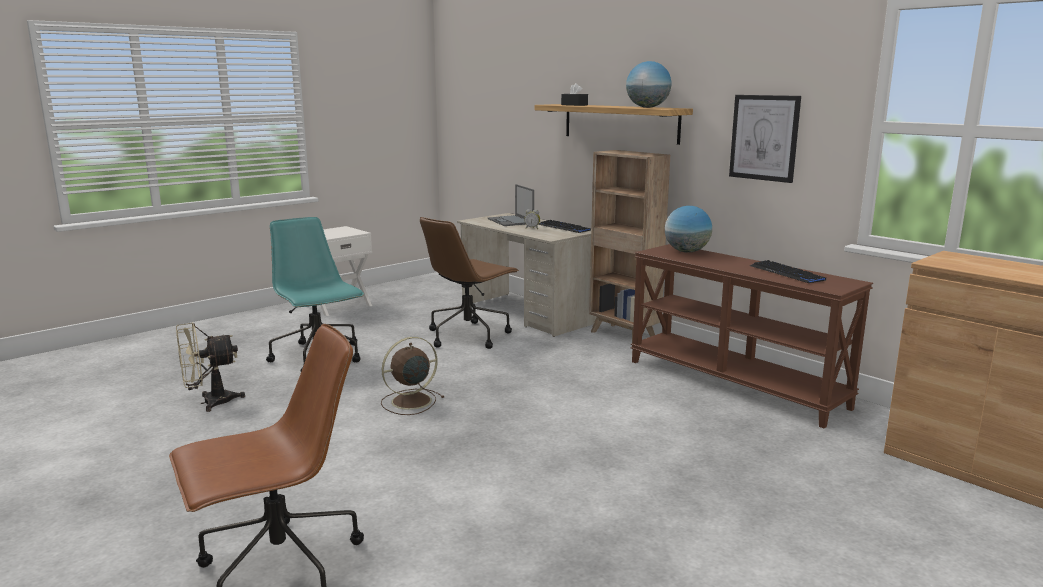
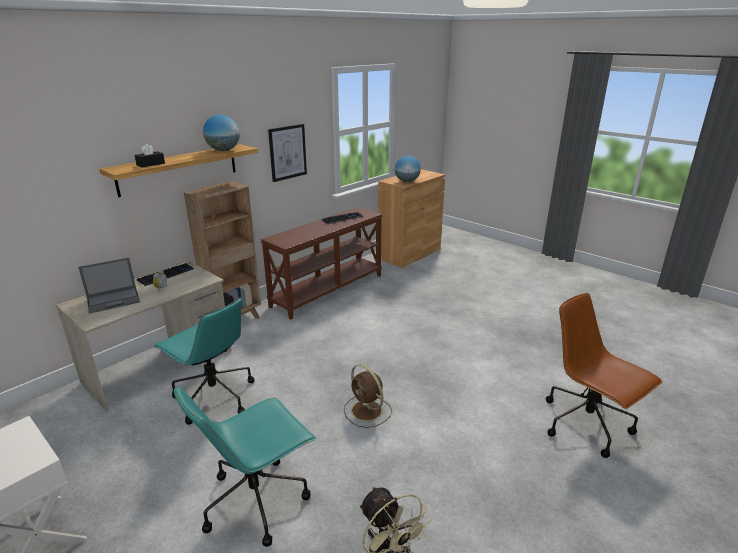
camera: 95 degrees left, 10 degrees up
brown office chair [420,217,519,349] -> turquoise office chair [153,297,254,425]
globe [665,206,712,253] -> globe moved to [395,156,421,182]

